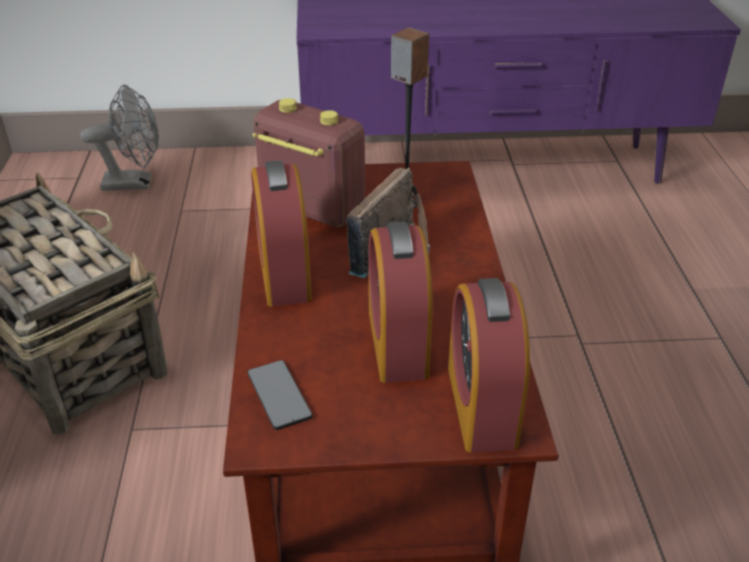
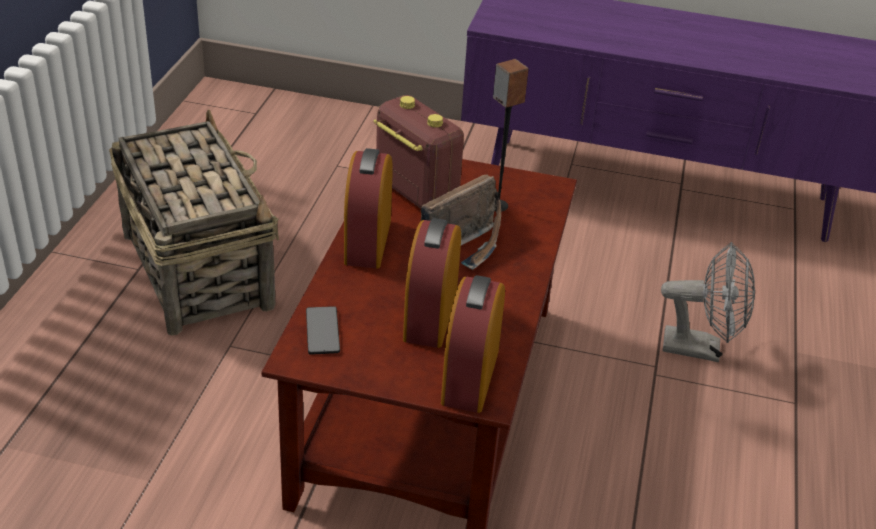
camera: 15 degrees right, 0 degrees up
grey fan [80,85,159,191] -> grey fan moved to [661,242,755,362]

